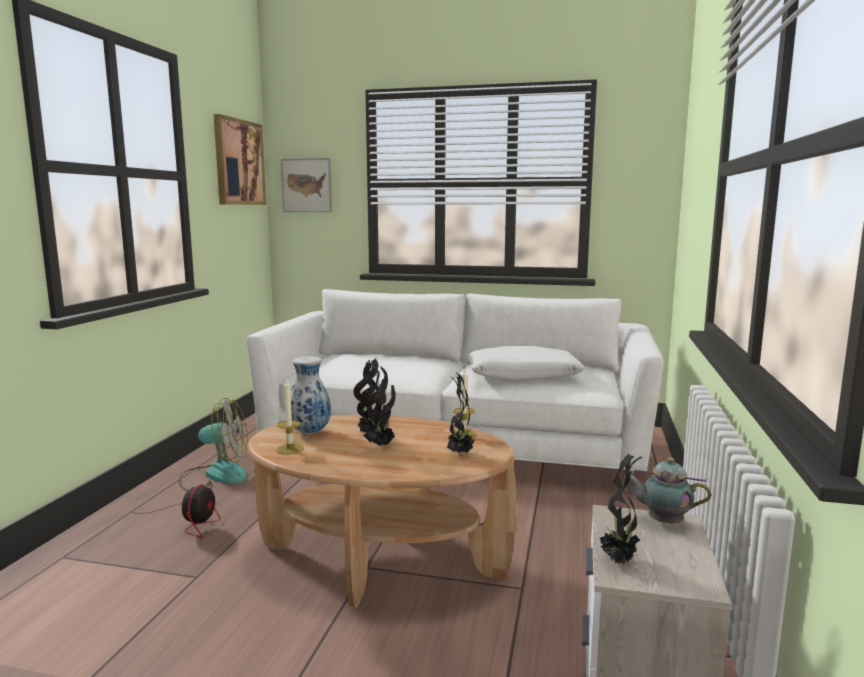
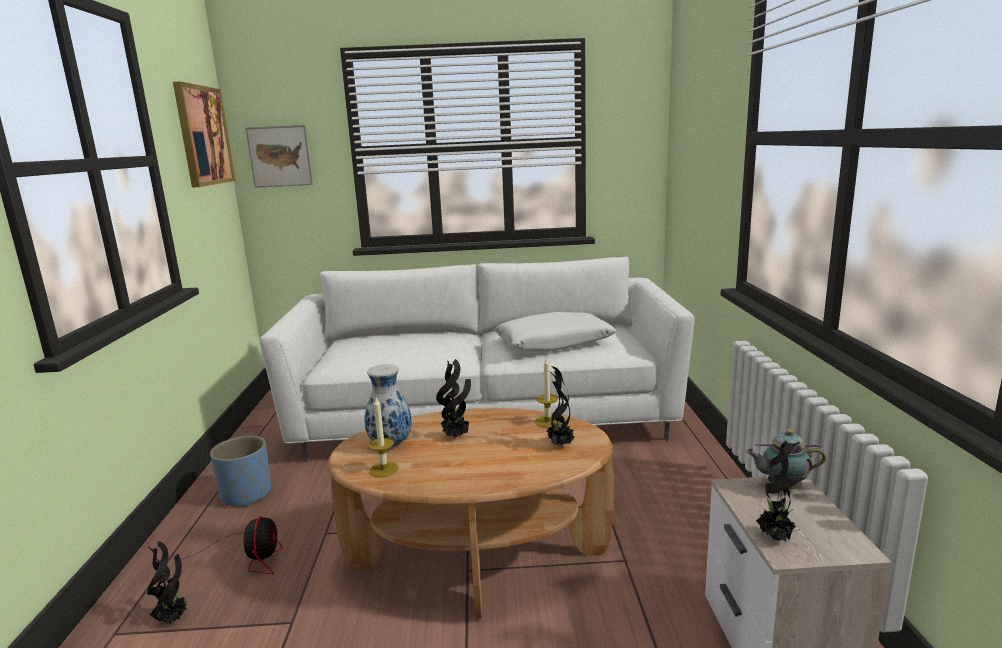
camera: 15 degrees left, 5 degrees up
fan [178,398,248,491] -> blue planter [210,436,271,507]
potted plant [364,367,396,447] -> potted plant moved to [147,541,189,624]

